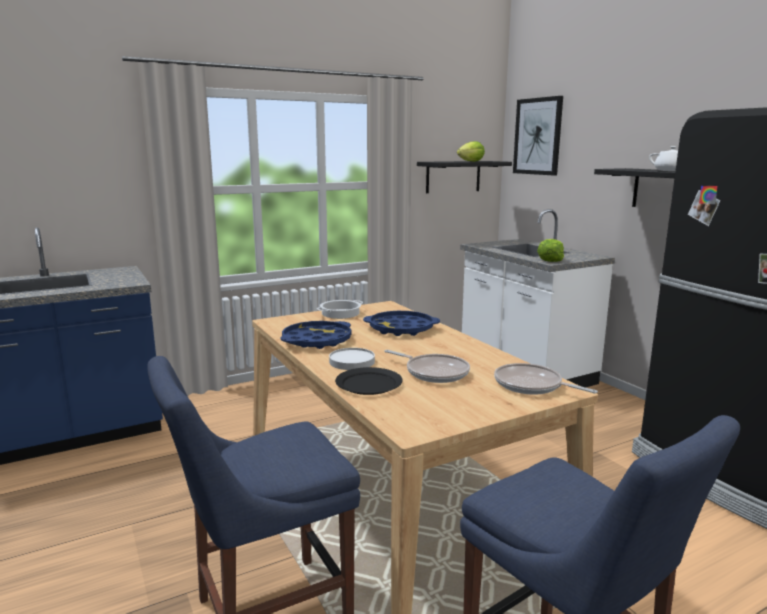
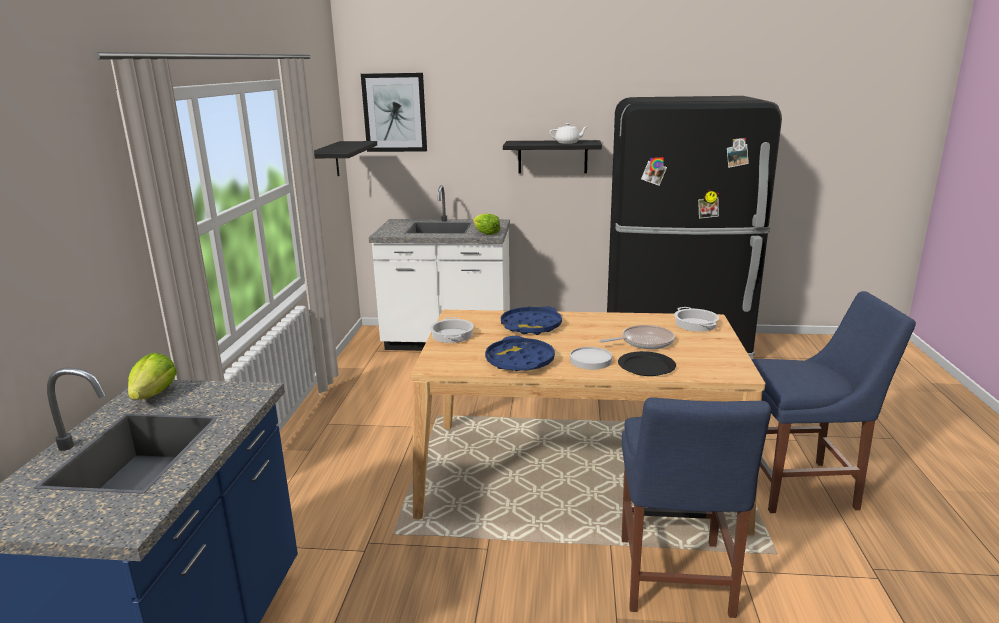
camera: 55 degrees left, 5 degrees up
lettuce [457,141,485,162] -> lettuce moved to [128,353,177,400]
frying pan [494,363,598,395] -> cooking pot [674,307,719,332]

